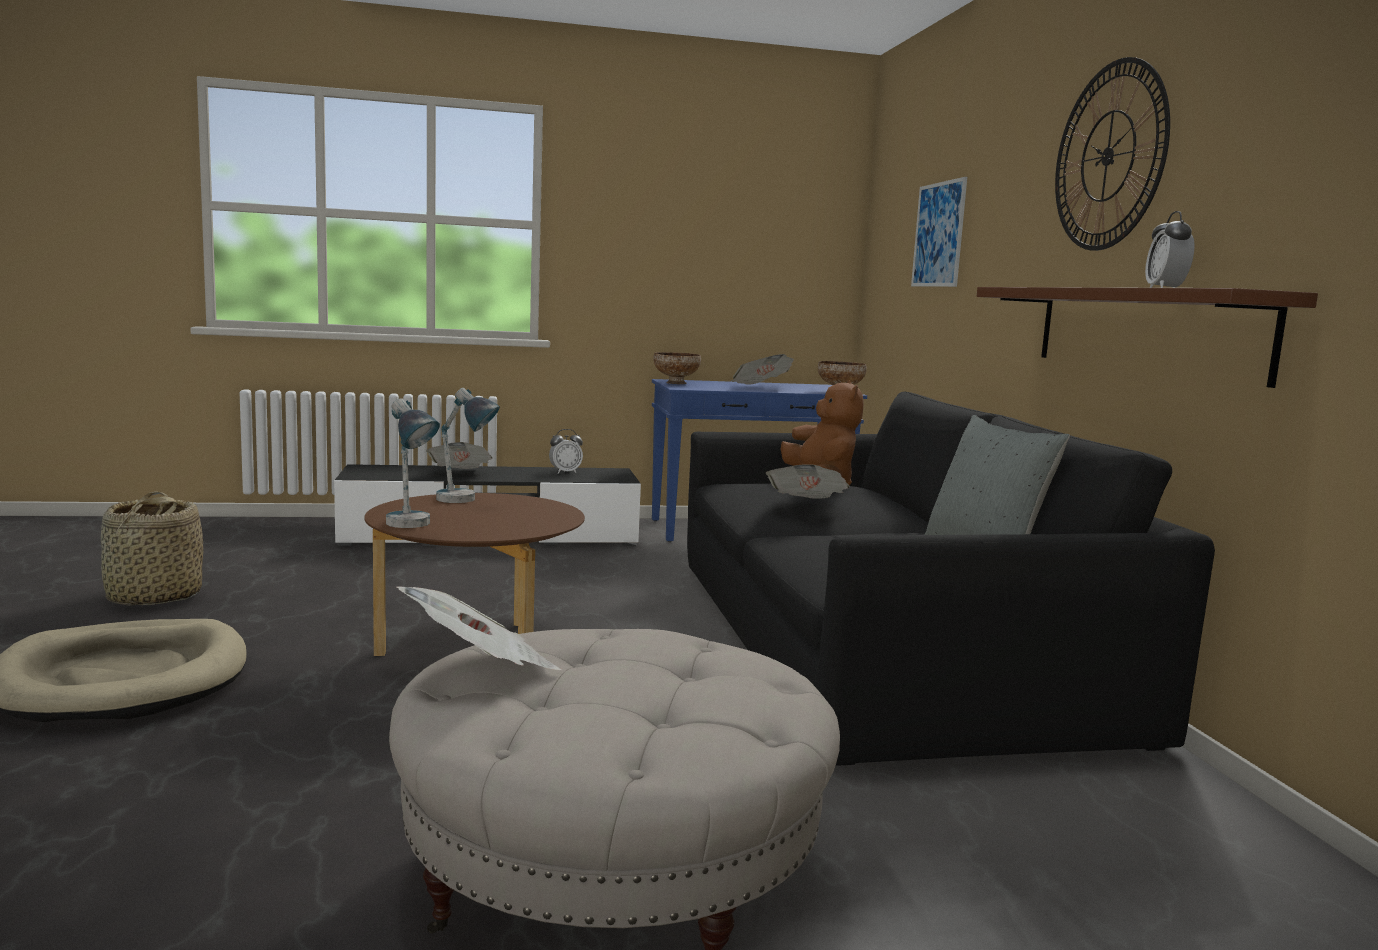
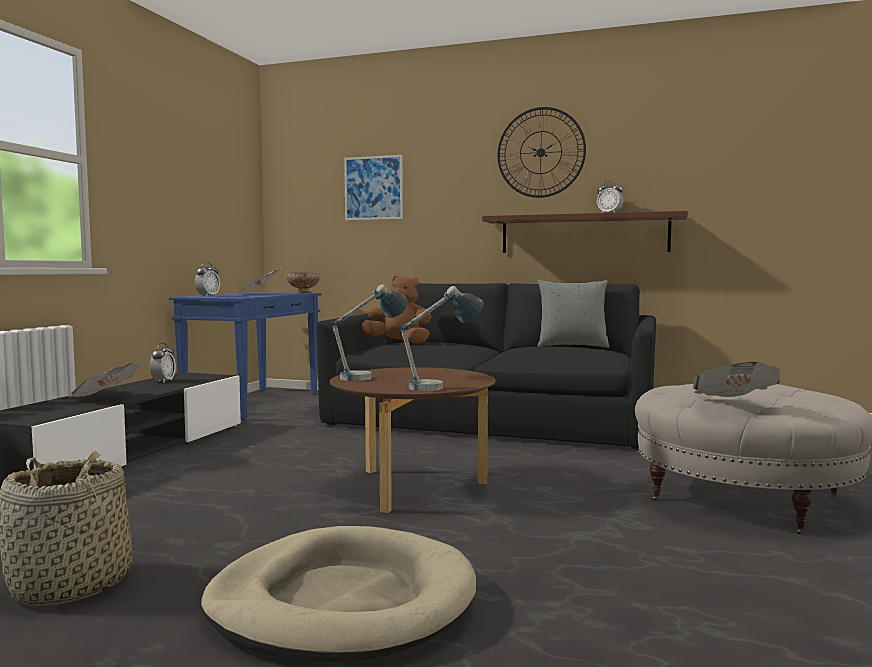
camera: 60 degrees left, 5 degrees down
bowl [653,352,701,384] -> alarm clock [195,262,220,297]
newspaper [765,464,850,499] -> none

